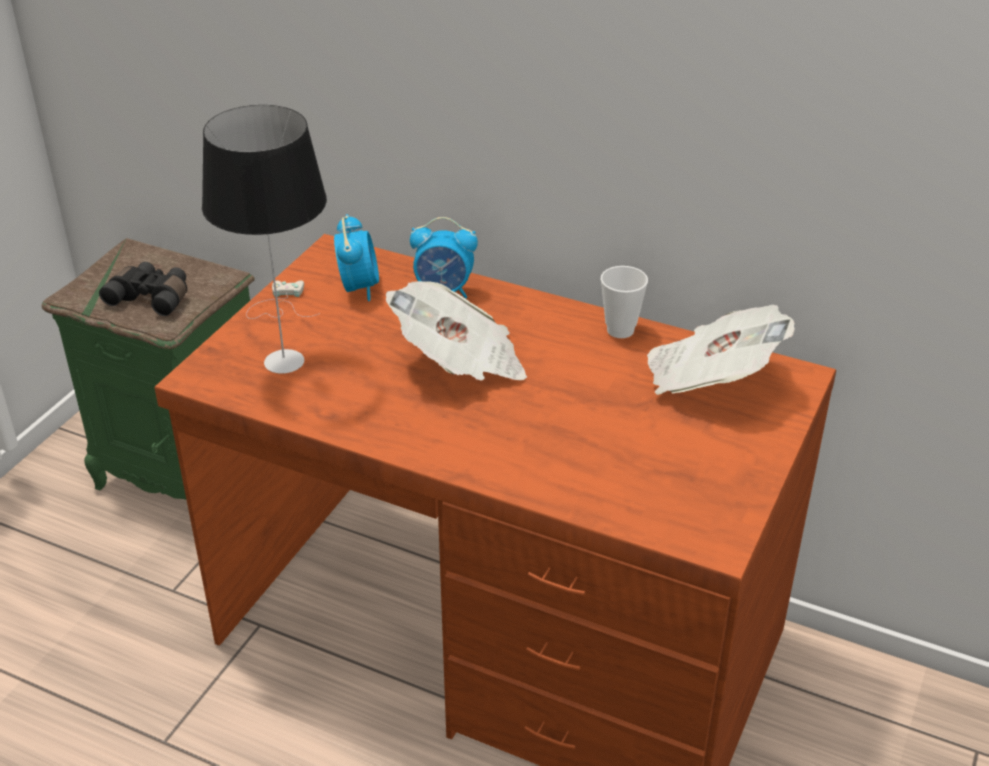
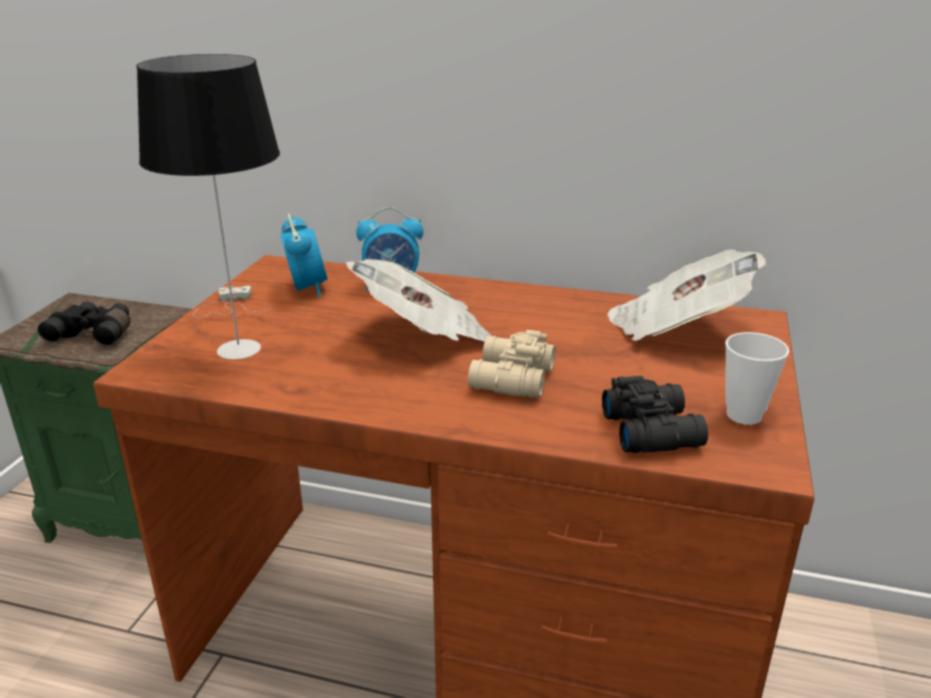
camera: 10 degrees left, 10 degrees down
cup [601,266,648,338] -> cup moved to [725,332,789,425]
none -> beige binoculars [468,330,555,398]
none -> black binoculars [602,376,708,453]

